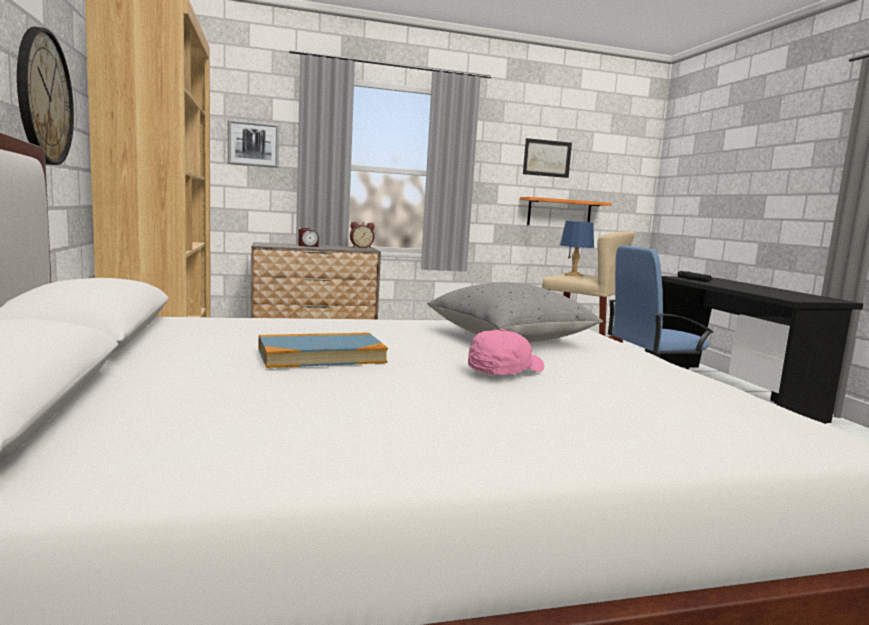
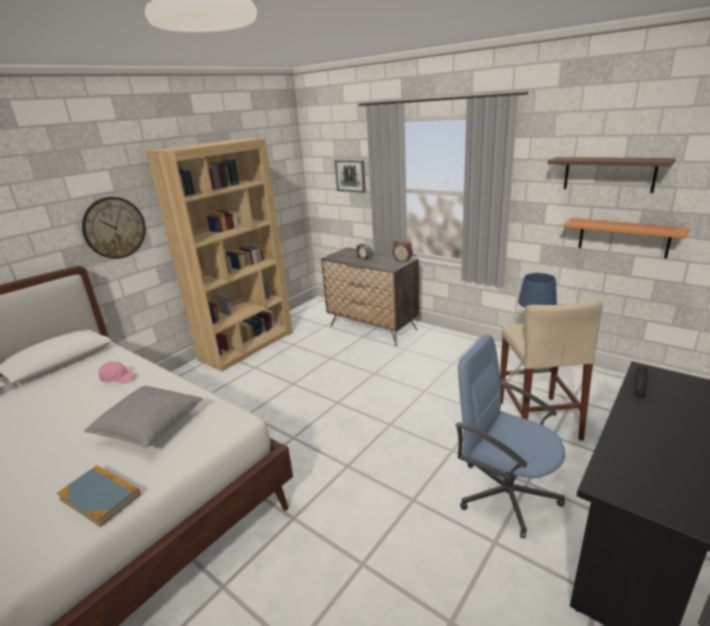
camera: 55 degrees right, 15 degrees up
book [259,333,388,368] -> book moved to [57,465,141,527]
pink cap [468,329,544,375] -> pink cap moved to [98,361,137,384]
picture [523,138,572,178] -> brown shelf [547,157,676,193]

